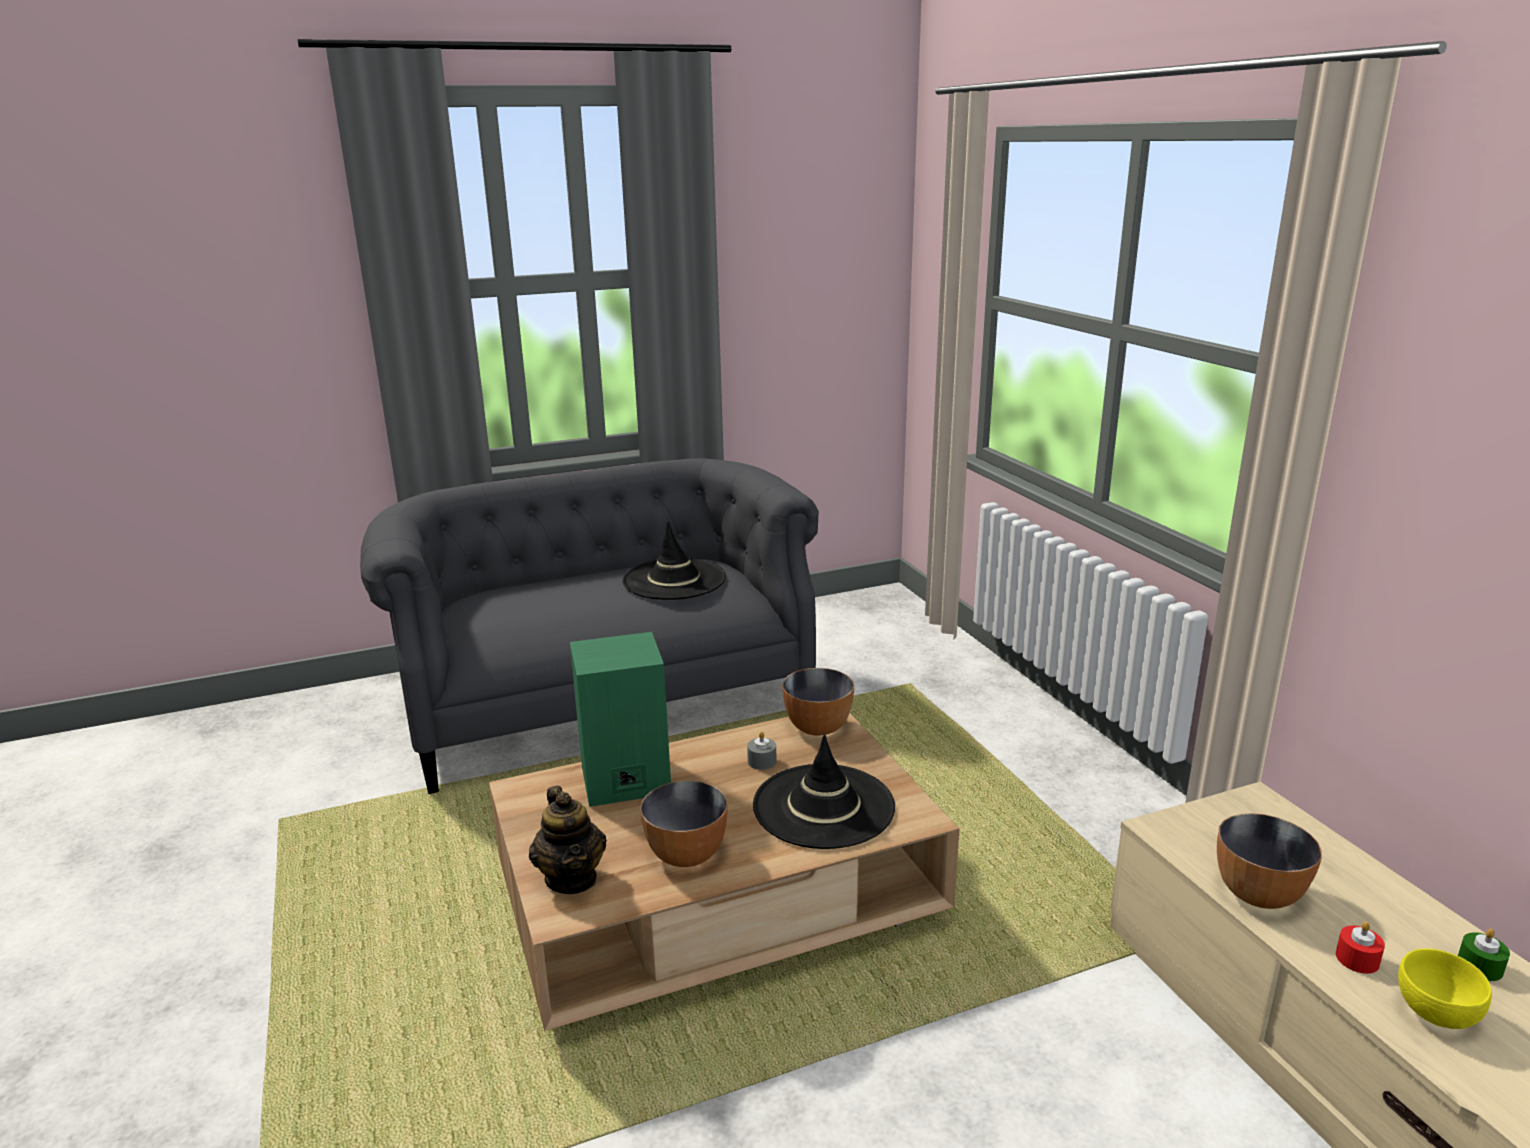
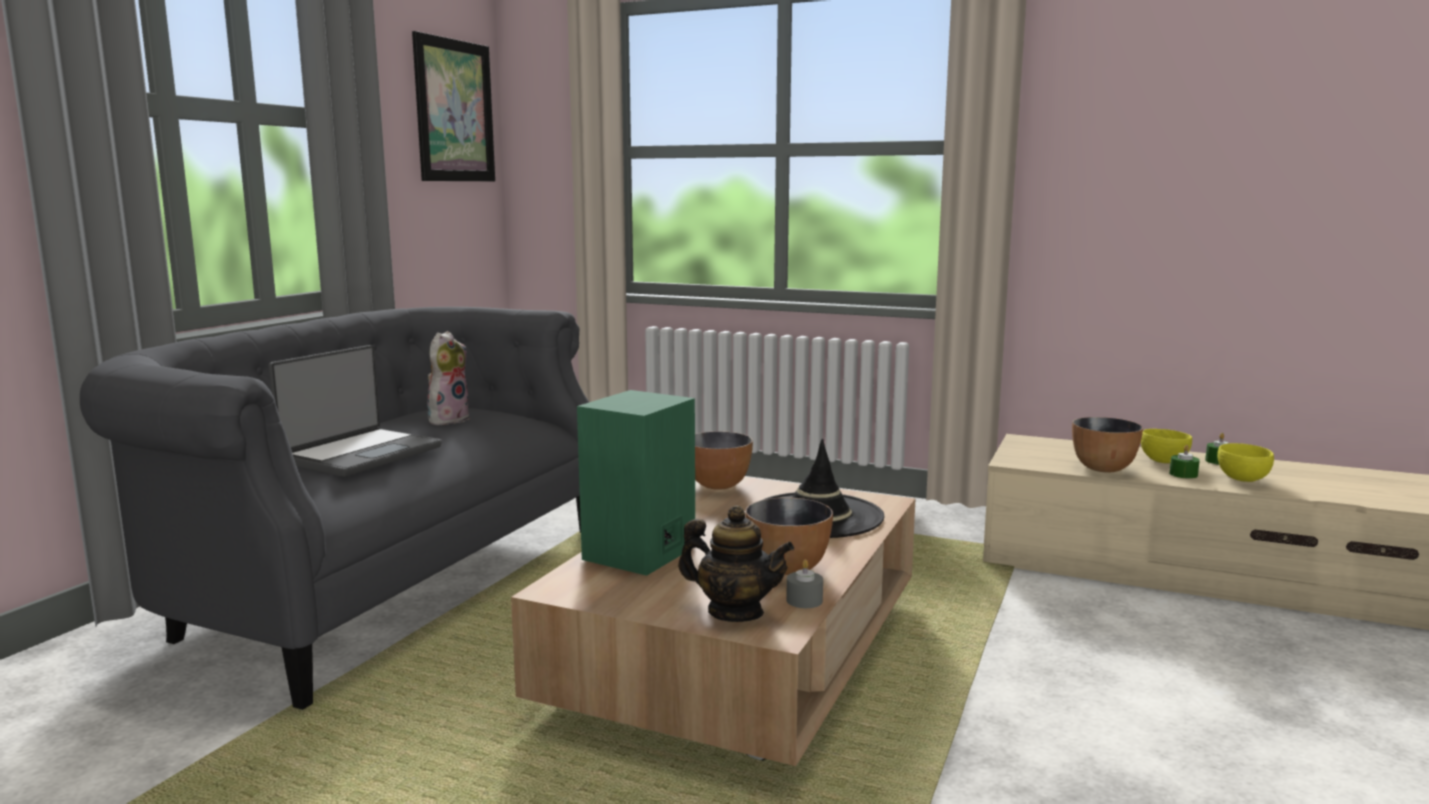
camera: 45 degrees left, 10 degrees down
black hat [622,521,726,600] -> plush toy [427,331,469,425]
grey candle [747,732,776,770] -> grey candle moved to [786,560,823,608]
red candle [1336,922,1385,974] -> green candle [1169,445,1200,479]
none -> laptop [269,345,442,476]
none -> picture [412,31,495,181]
none -> yellow bowl [1141,429,1192,463]

